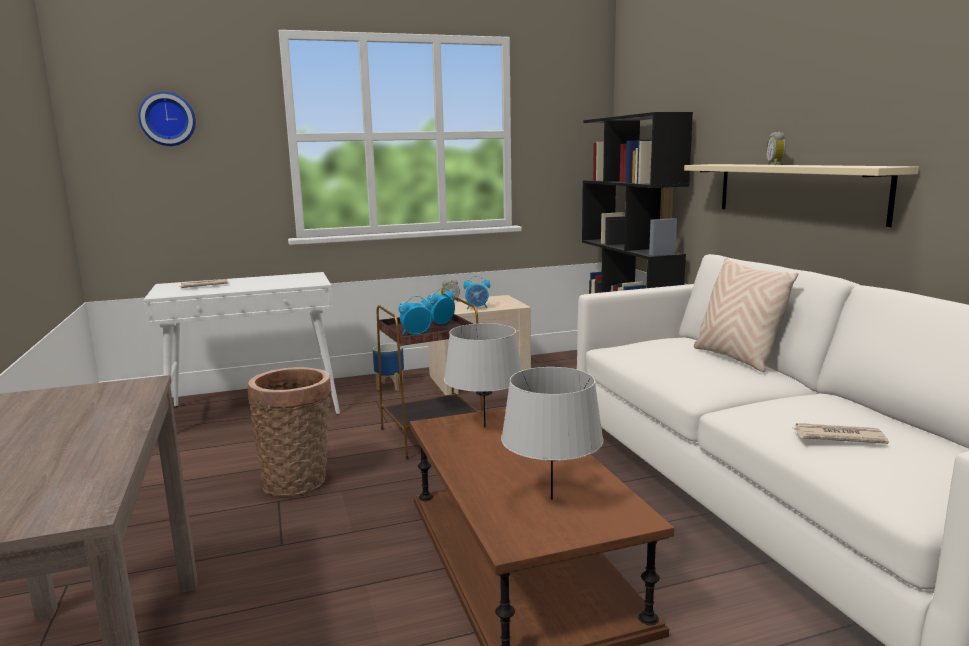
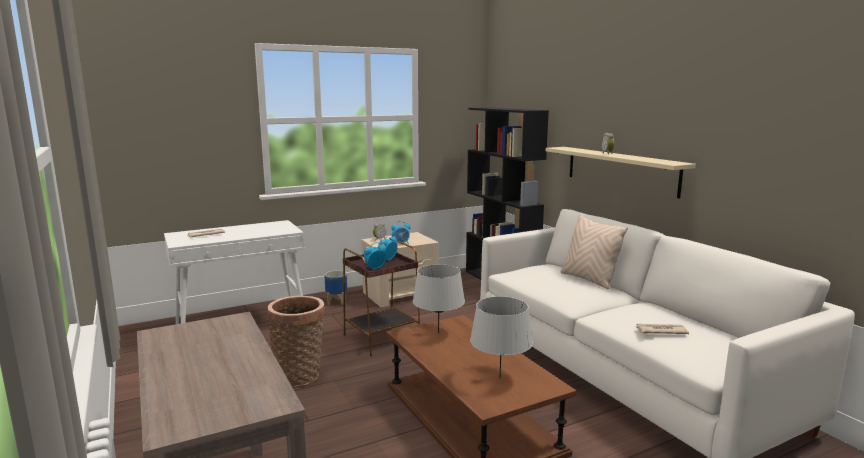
camera: 10 degrees left, 0 degrees up
wall clock [138,92,196,146] -> none

